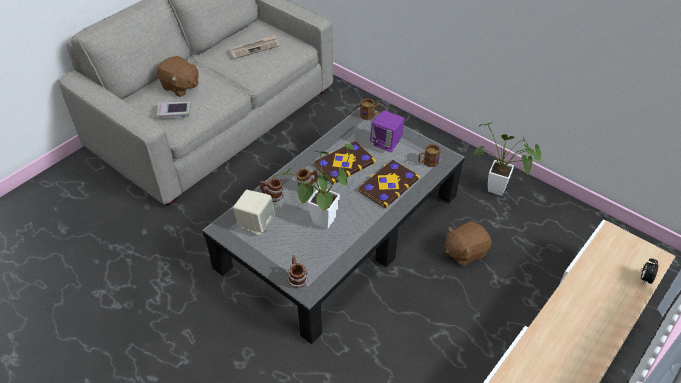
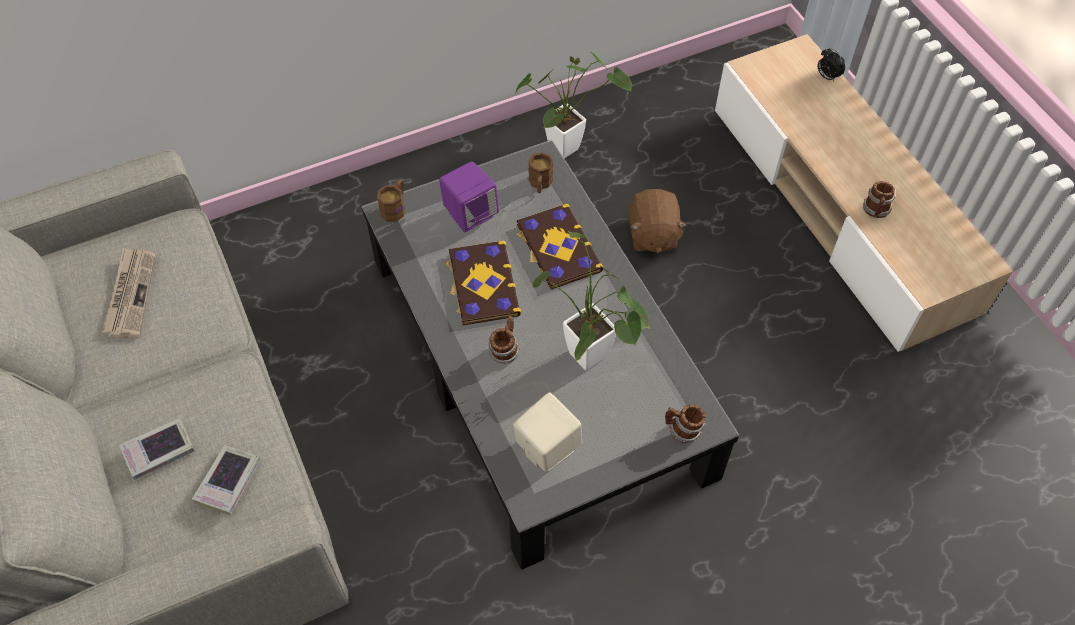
camera: 65 degrees left, 10 degrees up
brown plush toy [156,56,199,97] -> book [119,418,195,480]
mug [260,178,284,202] -> mug moved to [863,181,895,218]

